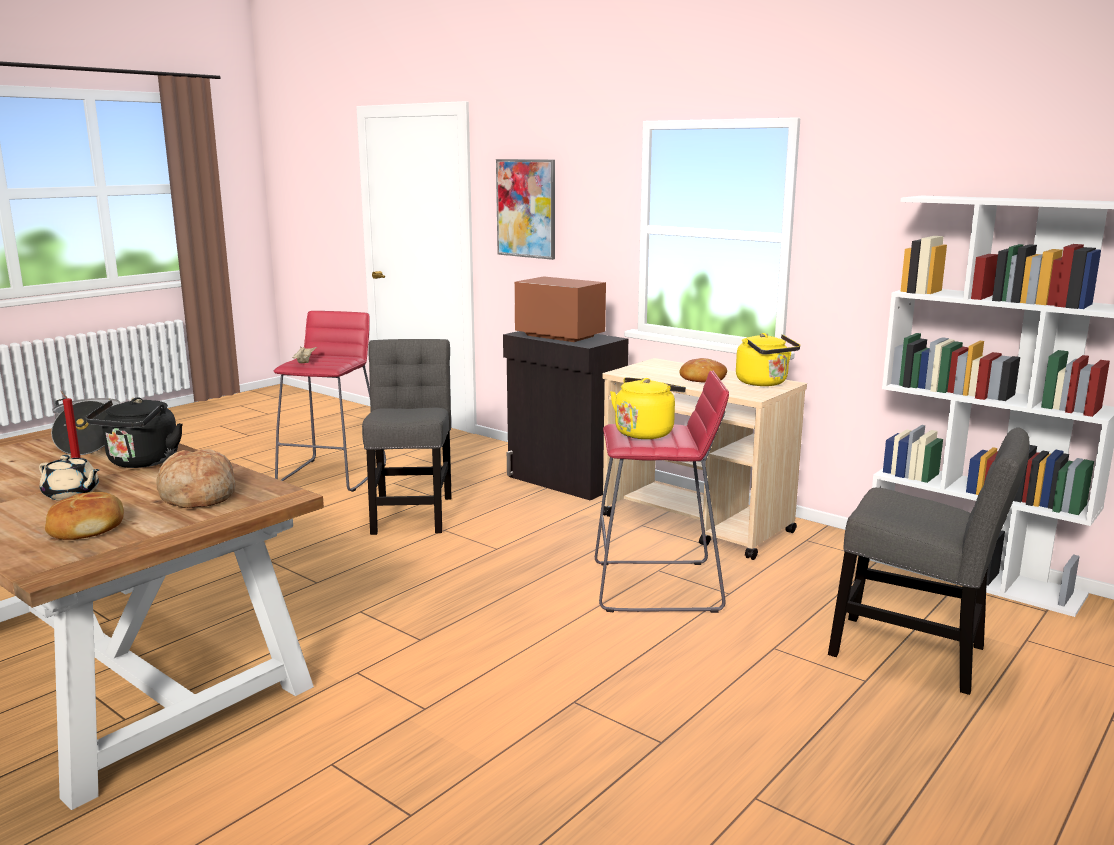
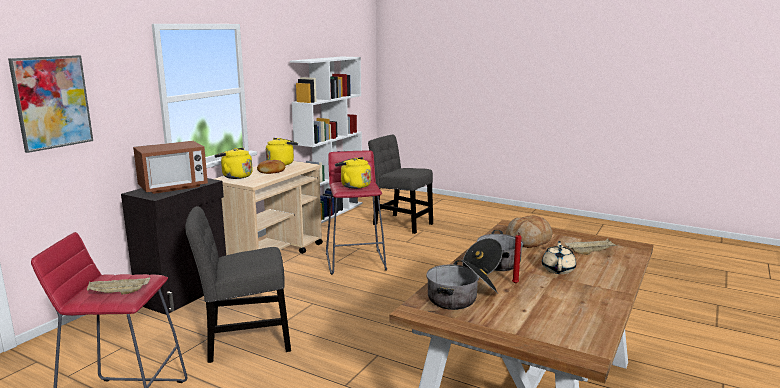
camera: 100 degrees left, 0 degrees up
bread [45,492,124,540] -> beige tray [565,239,618,255]
black kettle [86,397,183,468] -> cooking pot [462,230,523,278]
microwave [514,276,606,342] -> microwave turned 150 degrees counterclockwise [133,141,208,194]
grey chair [828,428,1029,695] -> grey chair turned 75 degrees counterclockwise [368,134,433,234]
none -> yellow kettle [214,148,253,179]

